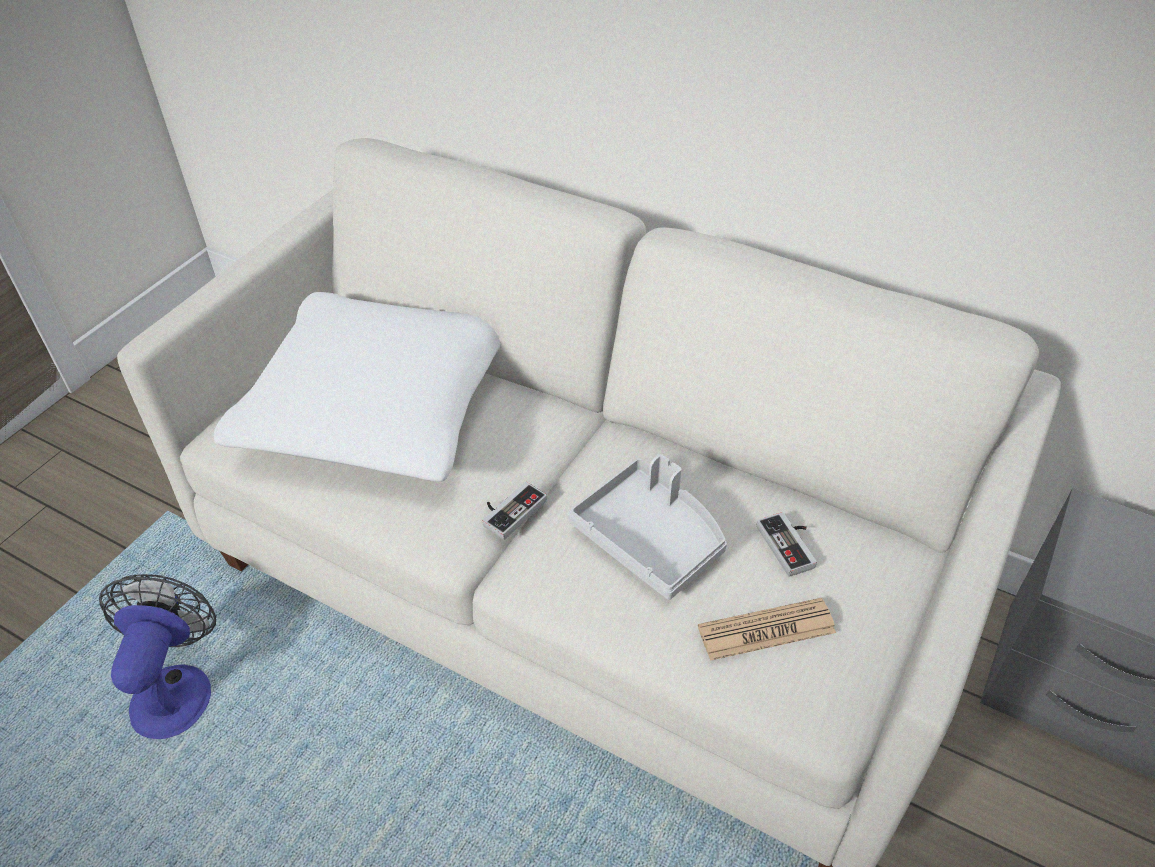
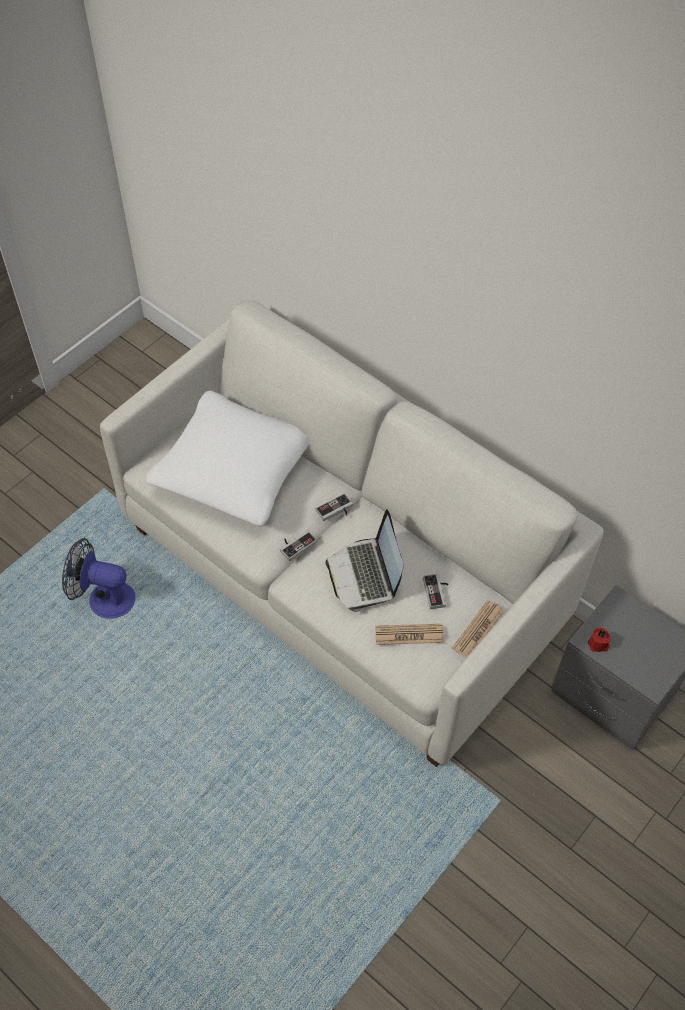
camera: 10 degrees right, 10 degrees up
fan [99,574,216,739] -> fan turned 90 degrees counterclockwise [62,538,135,619]
grey tray [568,454,727,600] -> laptop [325,509,403,612]
none -> game controller [316,493,353,521]
none -> newspaper [452,600,504,657]
none -> red candle [588,628,610,652]

